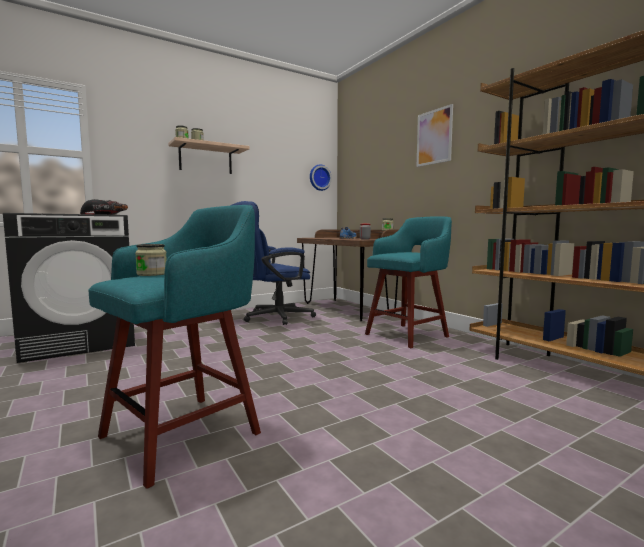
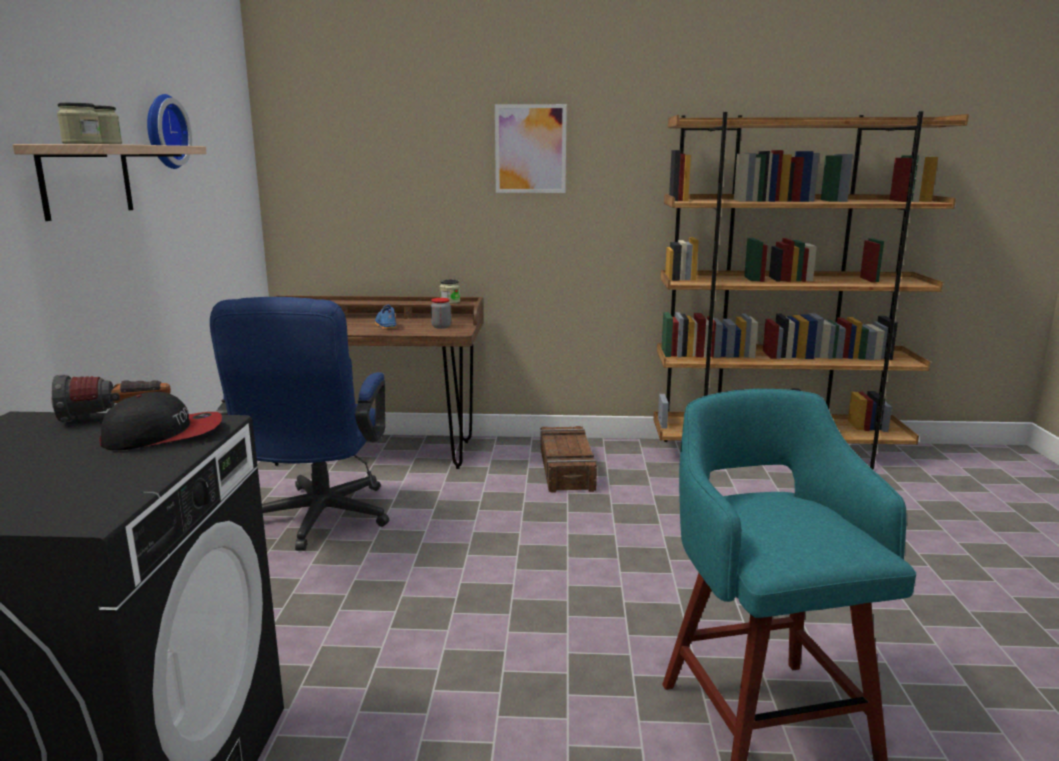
camera: 55 degrees left, 10 degrees up
jar [135,244,167,276] -> none
wall clock [310,164,332,191] -> wall clock moved to [147,94,192,169]
turquoise stool [365,216,452,348] -> crate [540,426,597,493]

